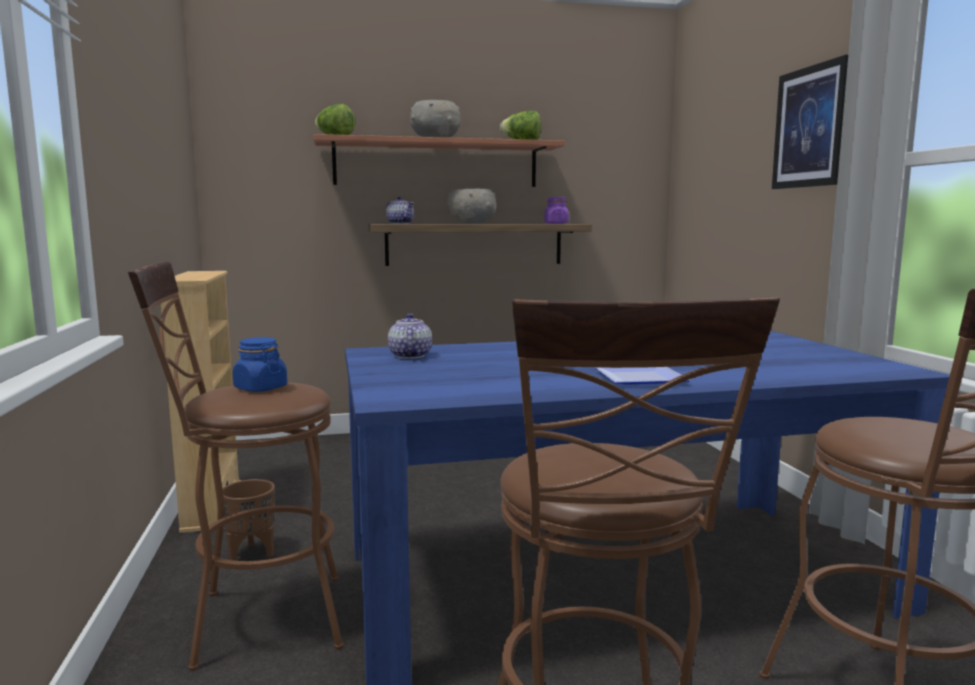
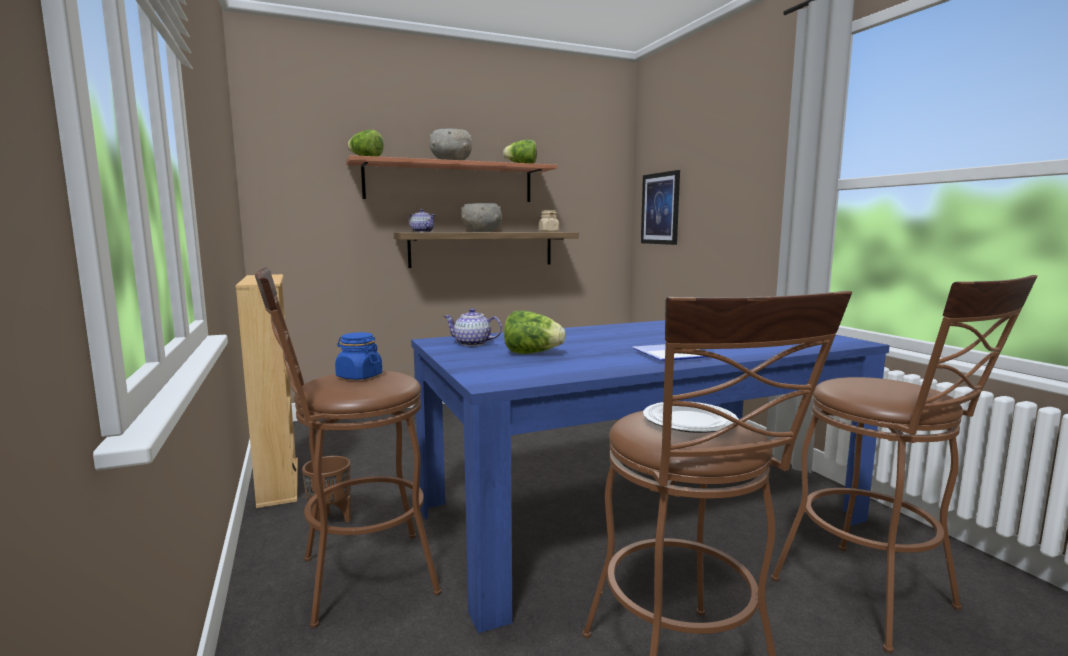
camera: 10 degrees left, 0 degrees up
teapot [388,313,432,359] -> teapot turned 60 degrees counterclockwise [444,308,502,346]
purple jar [544,197,569,224] -> beige jar [539,211,559,232]
picture [772,55,848,189] -> picture moved to [641,170,680,245]
none -> lettuce [504,311,566,354]
none -> plate [643,401,739,433]

